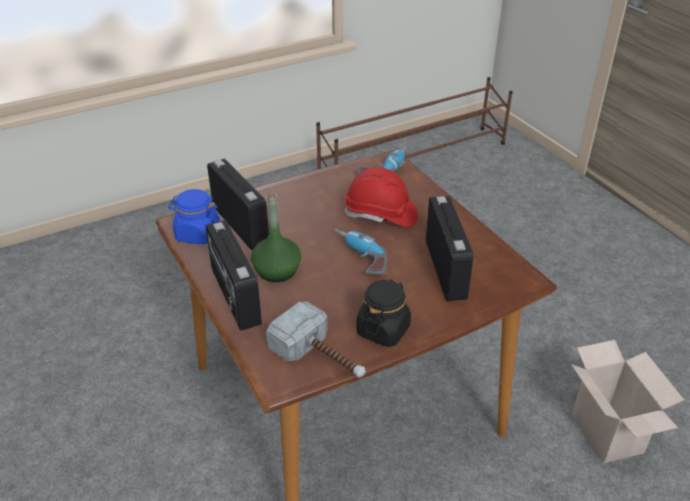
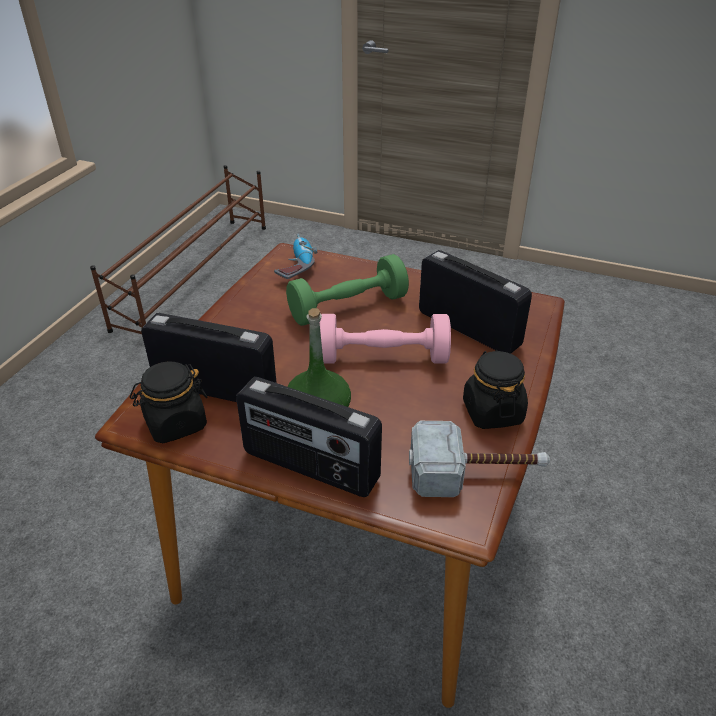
camera: 40 degrees left, 0 degrees up
blue jar [168,189,221,244] -> black jar [129,361,207,443]
power drill [335,229,387,275] -> pink dumbbell [320,314,451,364]
red hard hat [344,167,418,227] -> green dumbbell [286,254,409,326]
cardboard box [571,340,684,463] -> none

